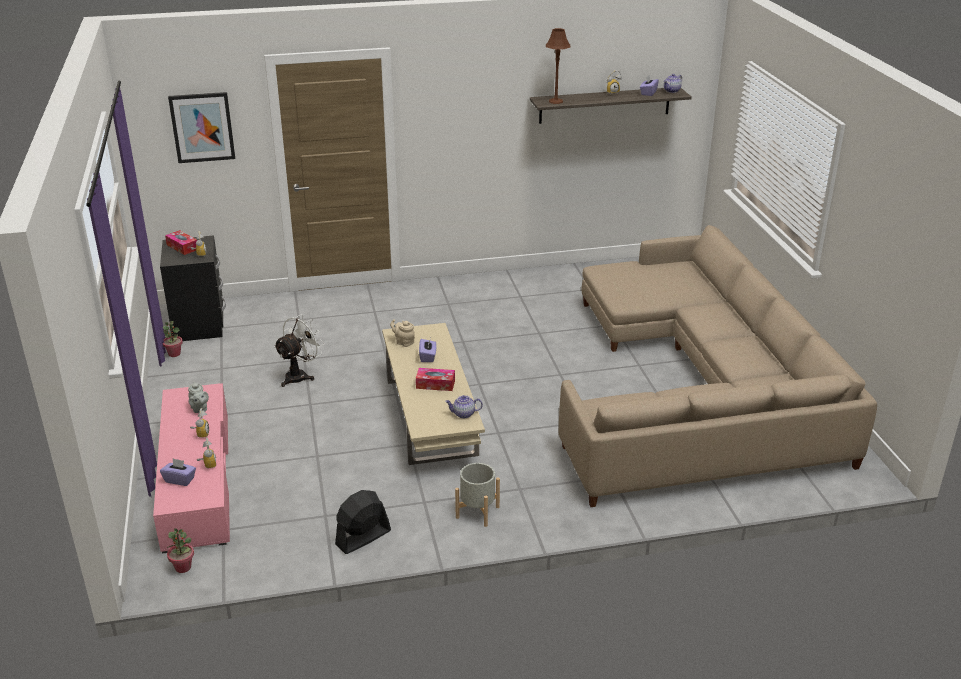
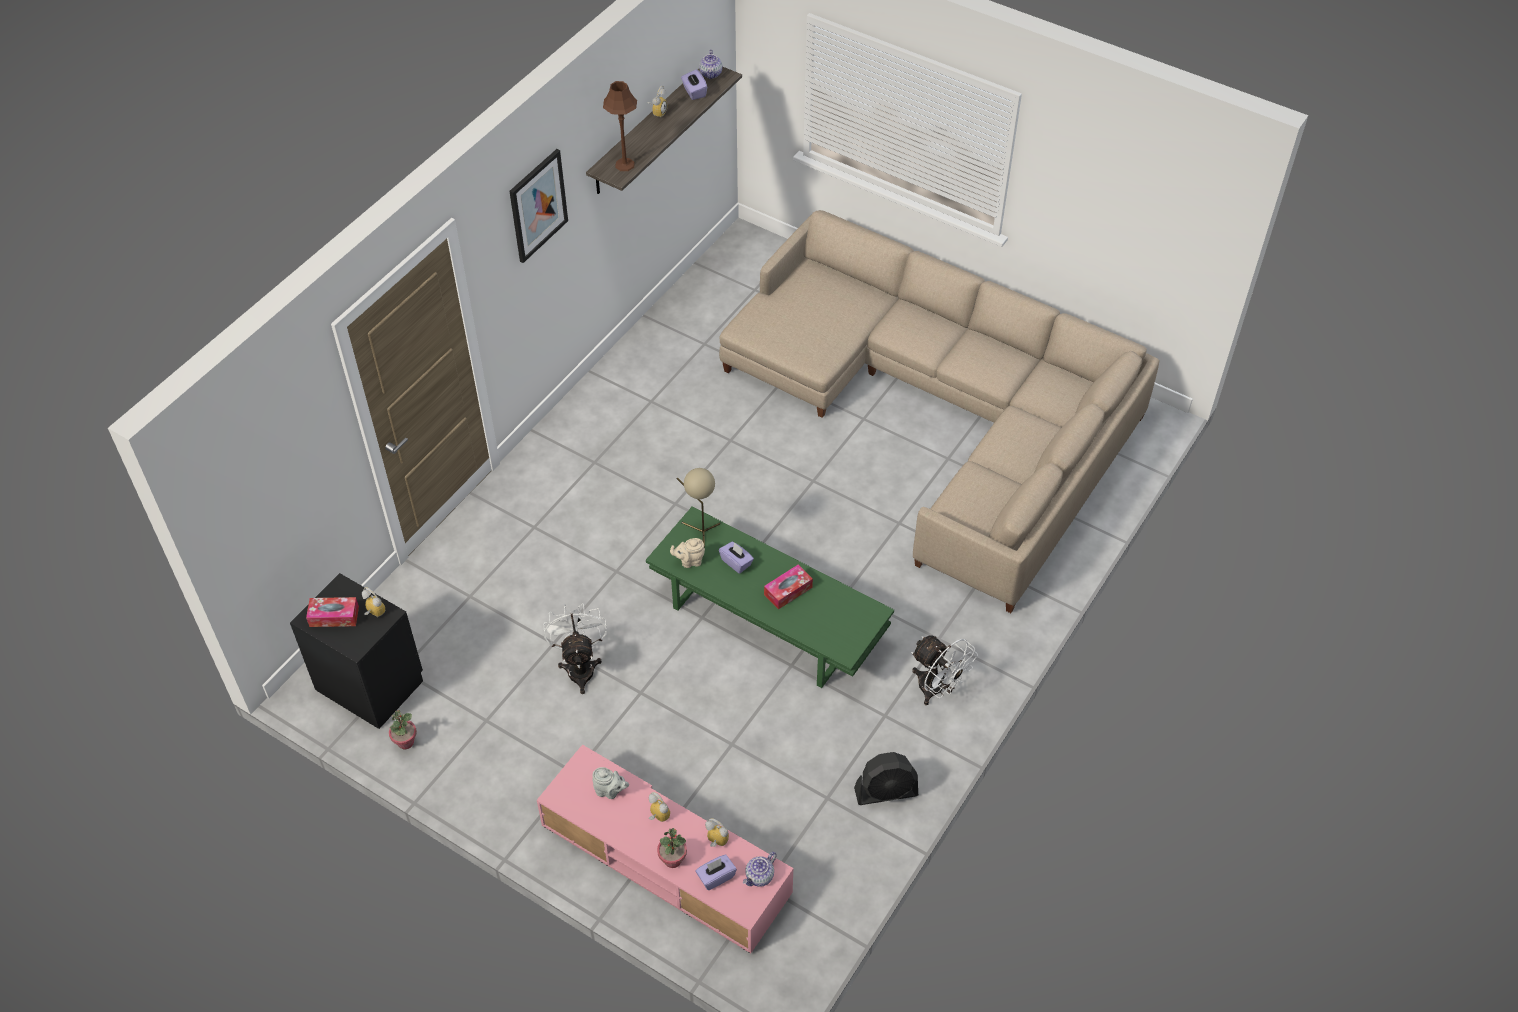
camera: 45 degrees left, 20 degrees up
potted plant [167,528,194,573] -> potted plant moved to [657,828,687,868]
picture [168,92,235,163] -> picture moved to [509,149,568,263]
black fan [335,490,391,554] -> black fan turned 105 degrees counterclockwise [854,752,918,805]
beige coffee table [382,323,485,465] -> green coffee table [646,506,894,688]
teapot [445,395,483,418] -> teapot moved to [743,852,777,887]
grey planter [455,463,500,527] -> white fan [911,635,978,705]
none -> beige table lamp [676,468,720,547]

